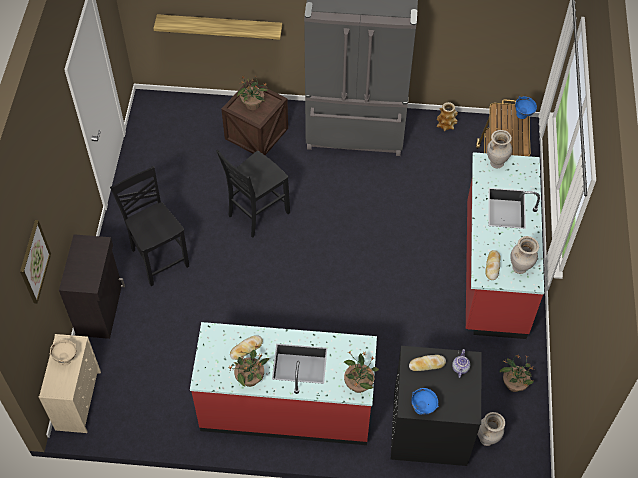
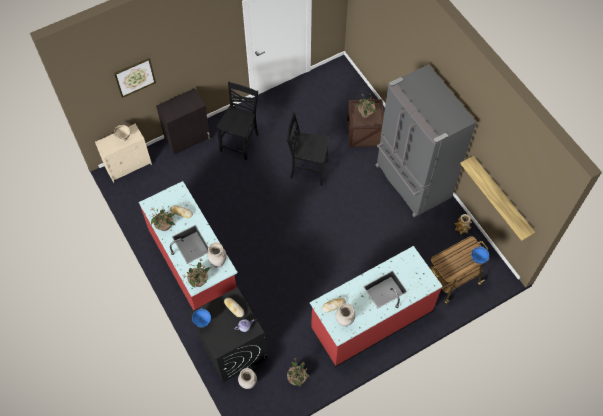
camera: 55 degrees right, 5 degrees up
shelf [153,14,282,40] -> shelf moved to [460,156,535,241]
beige vase [487,130,512,168] -> beige vase moved to [207,242,227,268]

